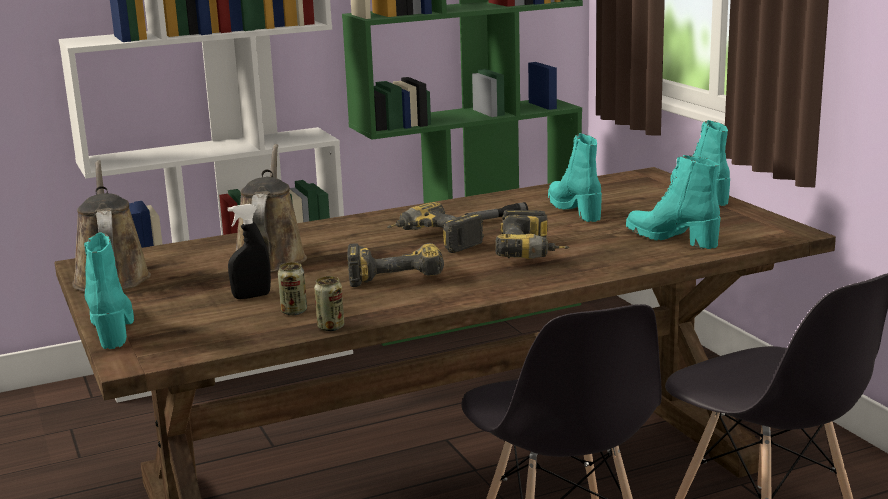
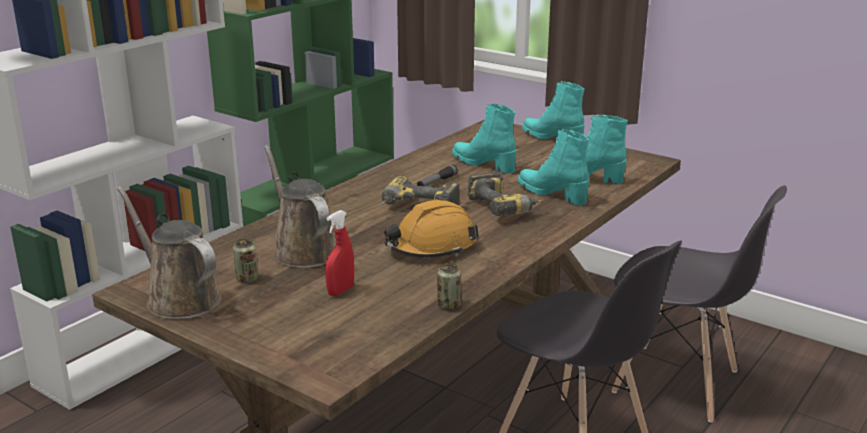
camera: 30 degrees left, 5 degrees up
turquoise boot [84,232,134,349] -> turquoise boot moved to [518,129,589,206]
black spray bottle [227,204,271,299] -> red spray bottle [325,210,354,296]
can [278,262,307,315] -> can moved to [233,238,258,283]
power drill [347,243,444,287] -> orange hard hat [384,200,479,258]

